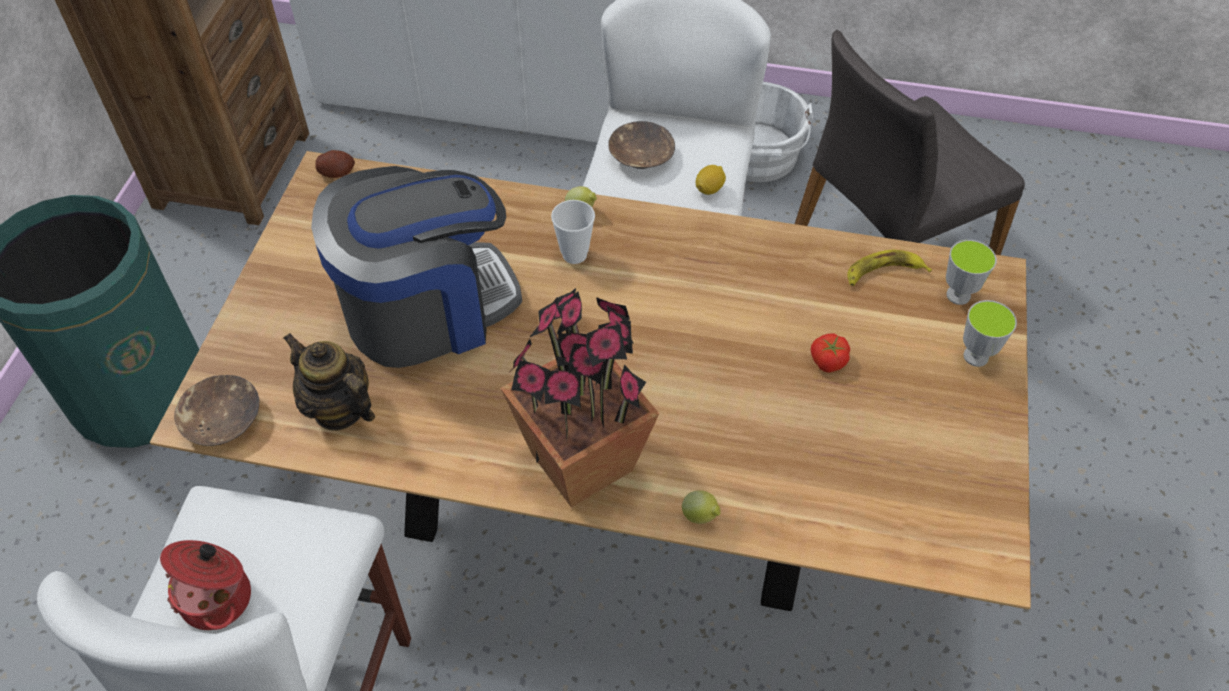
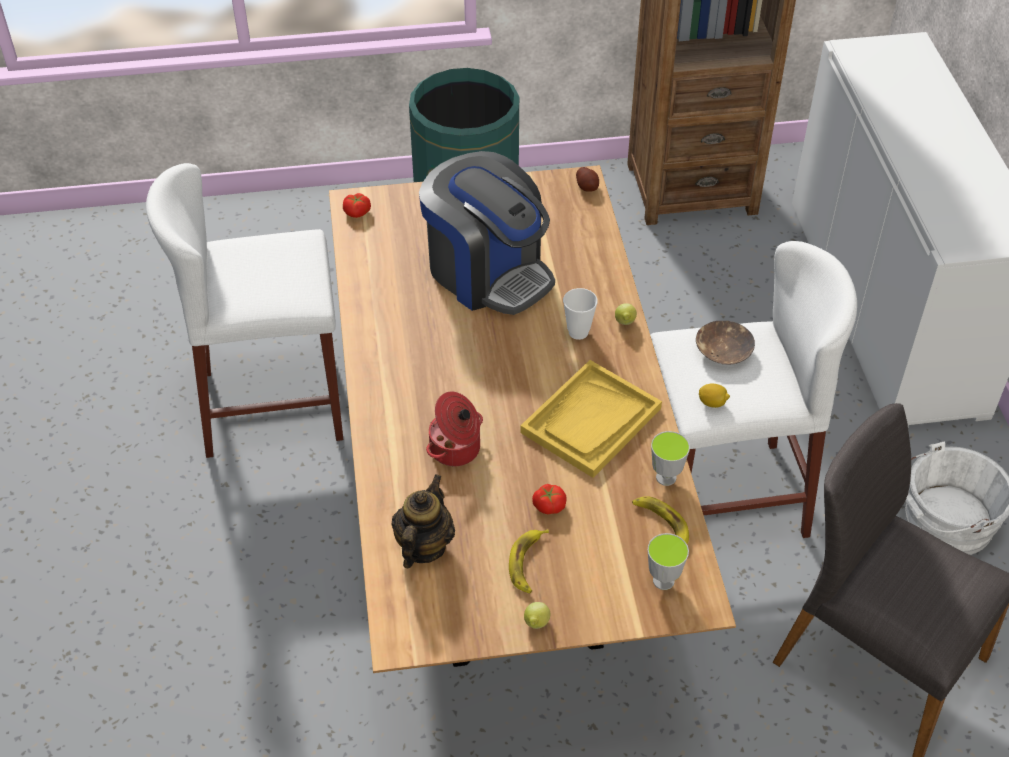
camera: 70 degrees right, 5 degrees down
cooking pot [160,540,251,630] -> cooking pot moved to [426,392,483,466]
brown bowl [174,375,259,446] -> tomato [343,193,371,218]
teapot [283,333,375,431] -> teapot moved to [391,474,455,568]
potted plant [500,288,660,507] -> none
lemon [682,490,721,524] -> lemon moved to [524,602,550,629]
cup [963,300,1017,367] -> cup moved to [651,431,690,486]
none -> banana [509,530,549,593]
none -> yellow tray [520,360,662,478]

